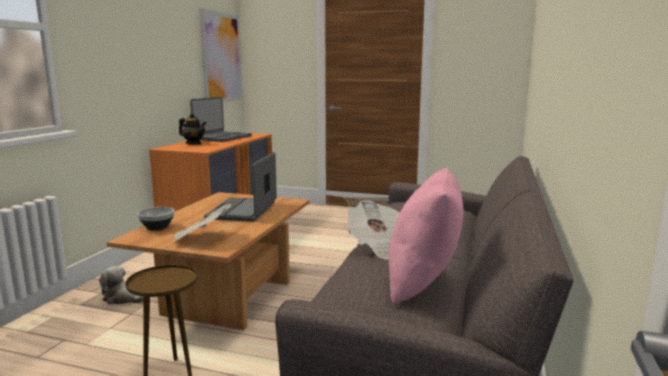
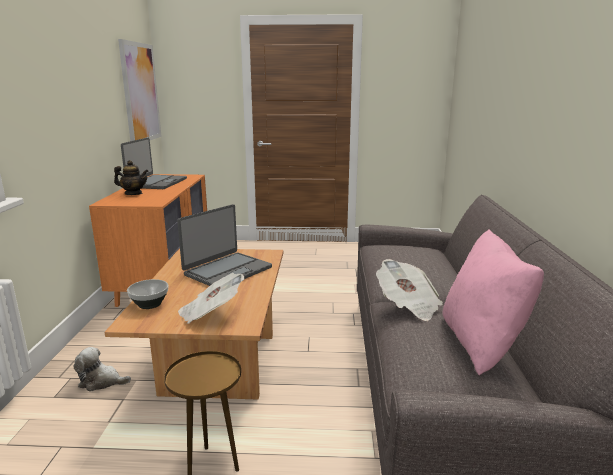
camera: 15 degrees left, 5 degrees up
laptop [204,152,277,222] -> laptop turned 135 degrees counterclockwise [177,204,272,286]

